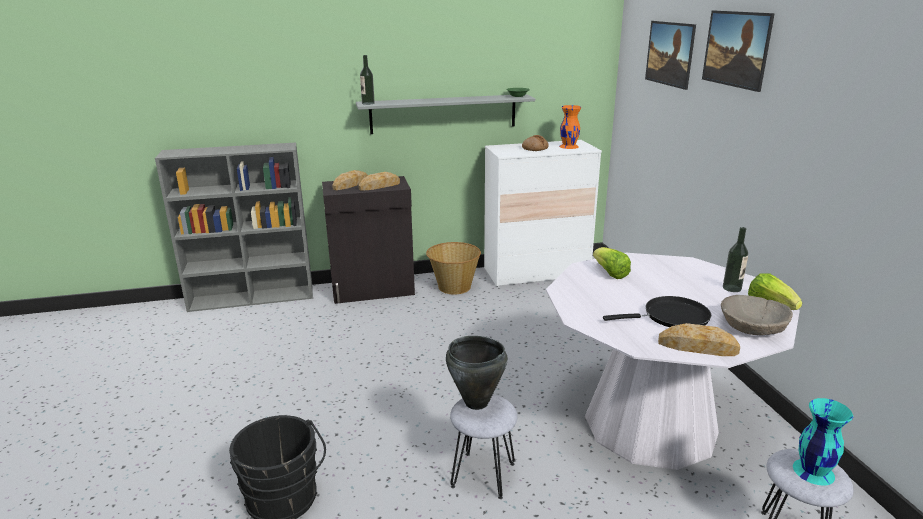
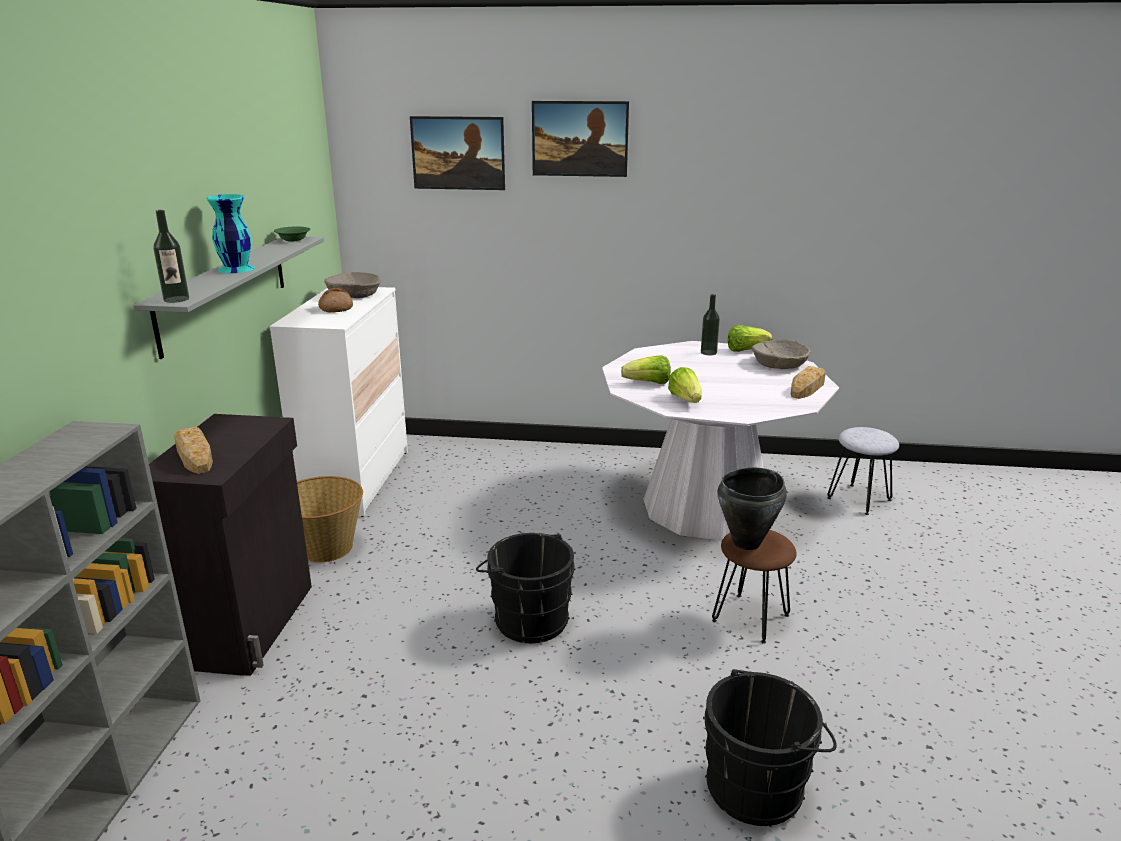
camera: 70 degrees left, 0 degrees up
bread [358,172,400,191] -> none
grey stool [450,394,518,499] -> brown stool [712,530,796,644]
orange vase [559,105,581,149] -> beige bowl [324,272,381,298]
black frying pan [603,296,711,327] -> none
turquoise vase [793,398,853,485] -> turquoise vase moved to [207,194,255,273]
none -> black bucket [476,533,575,643]
none -> lettuce [668,367,702,403]

